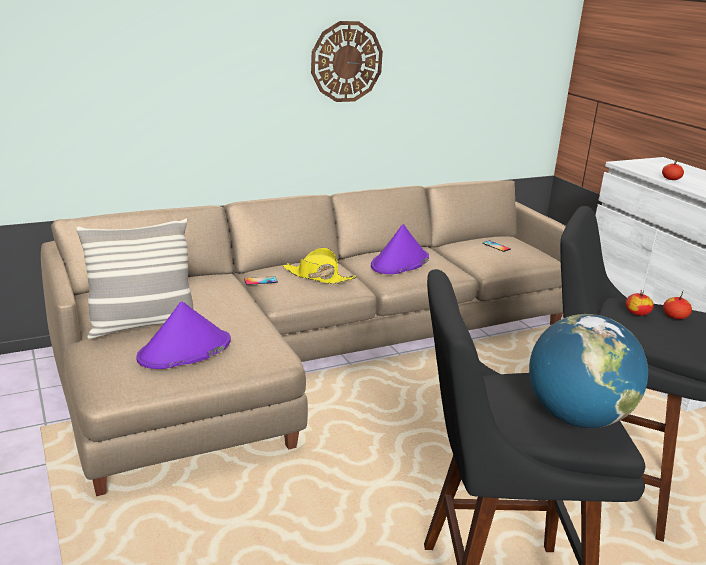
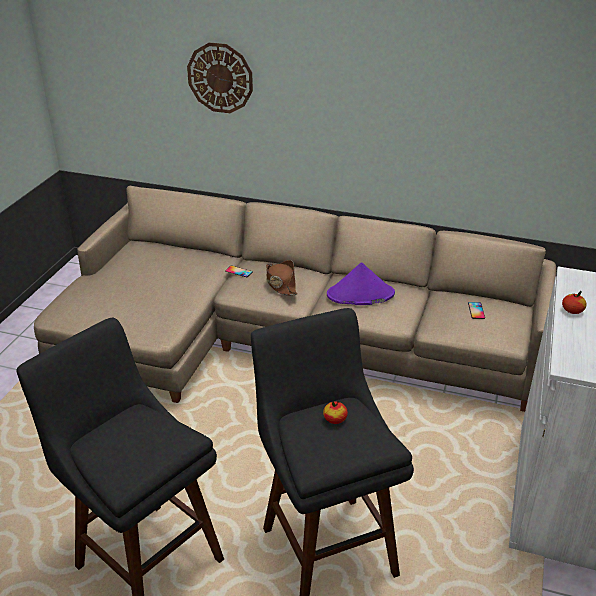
camera: 45 degrees right, 10 degrees up
pillow [76,219,193,339] -> none
purple hat [136,301,231,369] -> none
yellow hat [283,248,357,284] -> brown hat [266,260,298,296]
wall clock [311,21,383,102] -> wall clock moved to [187,42,253,113]
globe [529,314,648,428] -> none
apple [663,292,692,319] -> none

